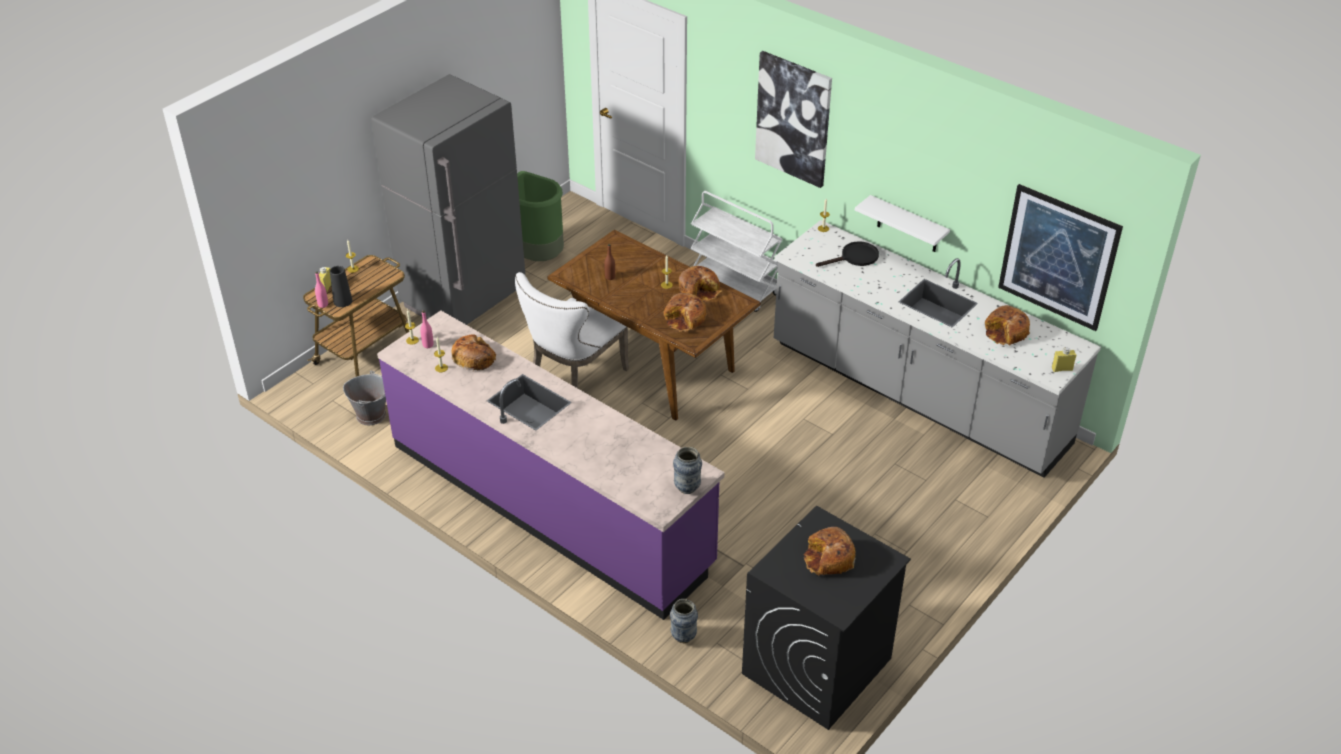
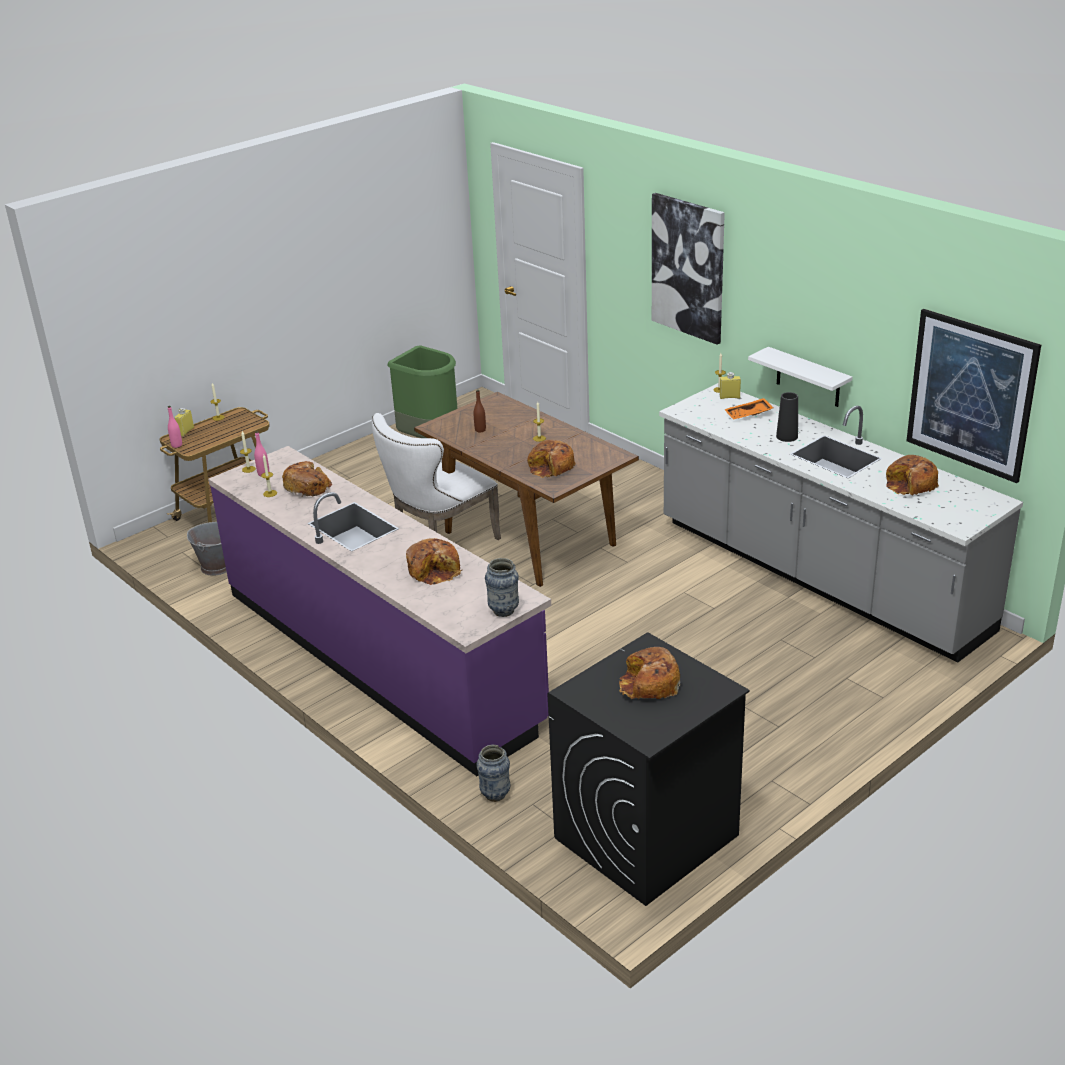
camera: 10 degrees right, 10 degrees down
black vase [330,266,352,307] -> black vase moved to [776,392,798,442]
grey fridge [371,74,526,325] -> none
bread [679,266,722,302] -> bread moved to [406,538,462,585]
white cart [691,191,782,312] -> none
black frying pan [816,241,879,267] -> orange tray [724,398,773,420]
yellow bottle [1052,347,1076,372] -> yellow bottle moved to [720,372,741,399]

